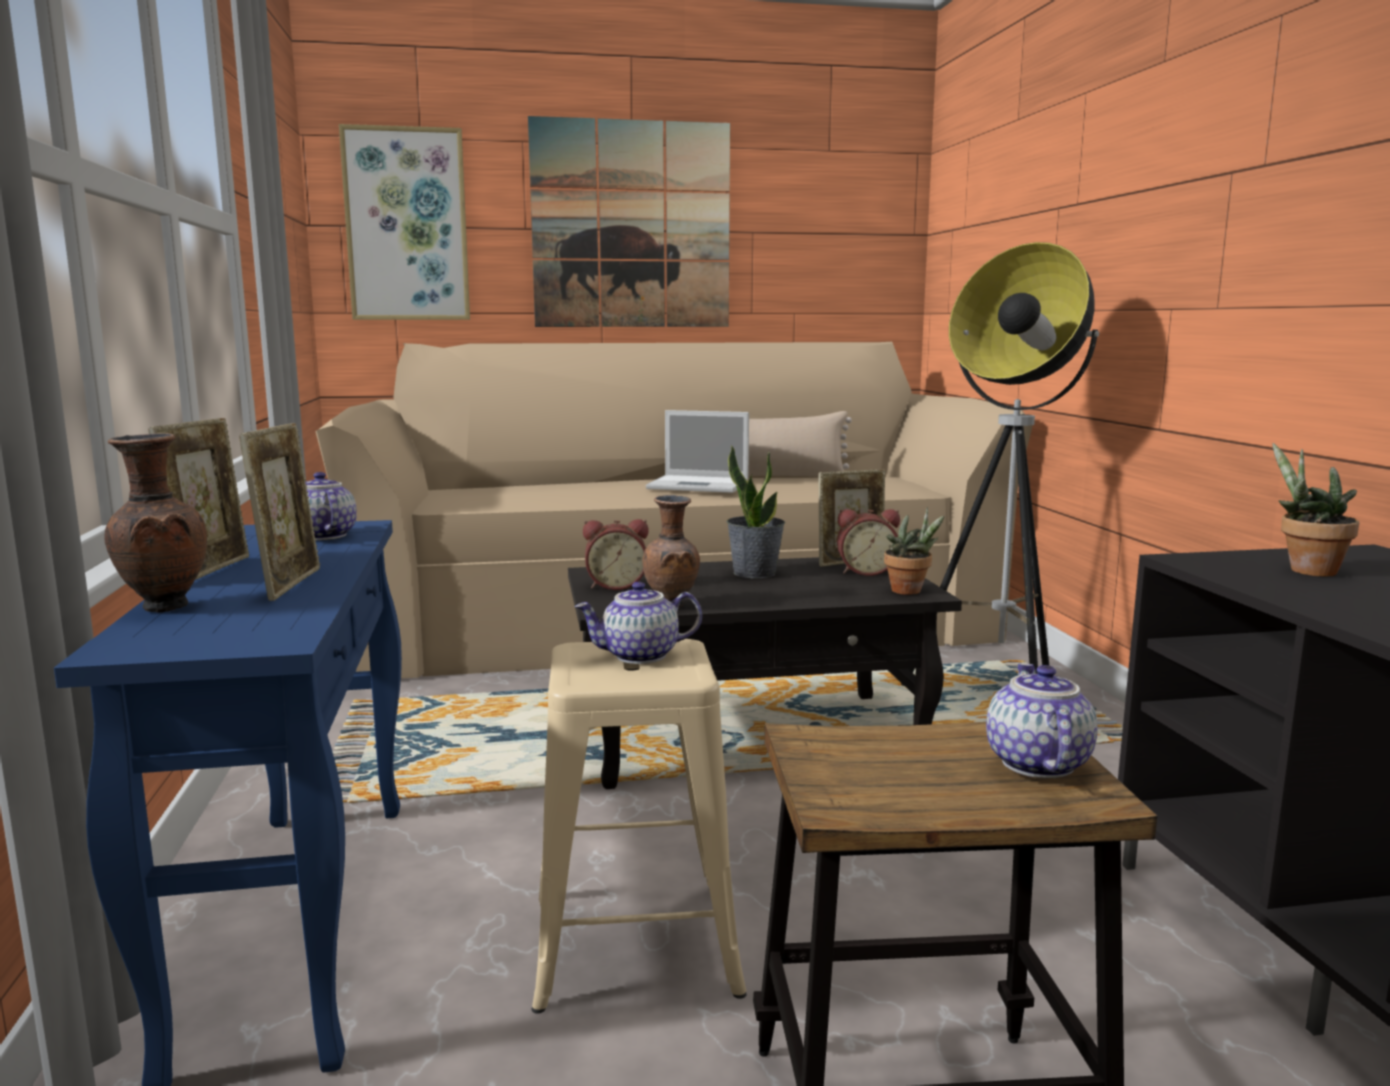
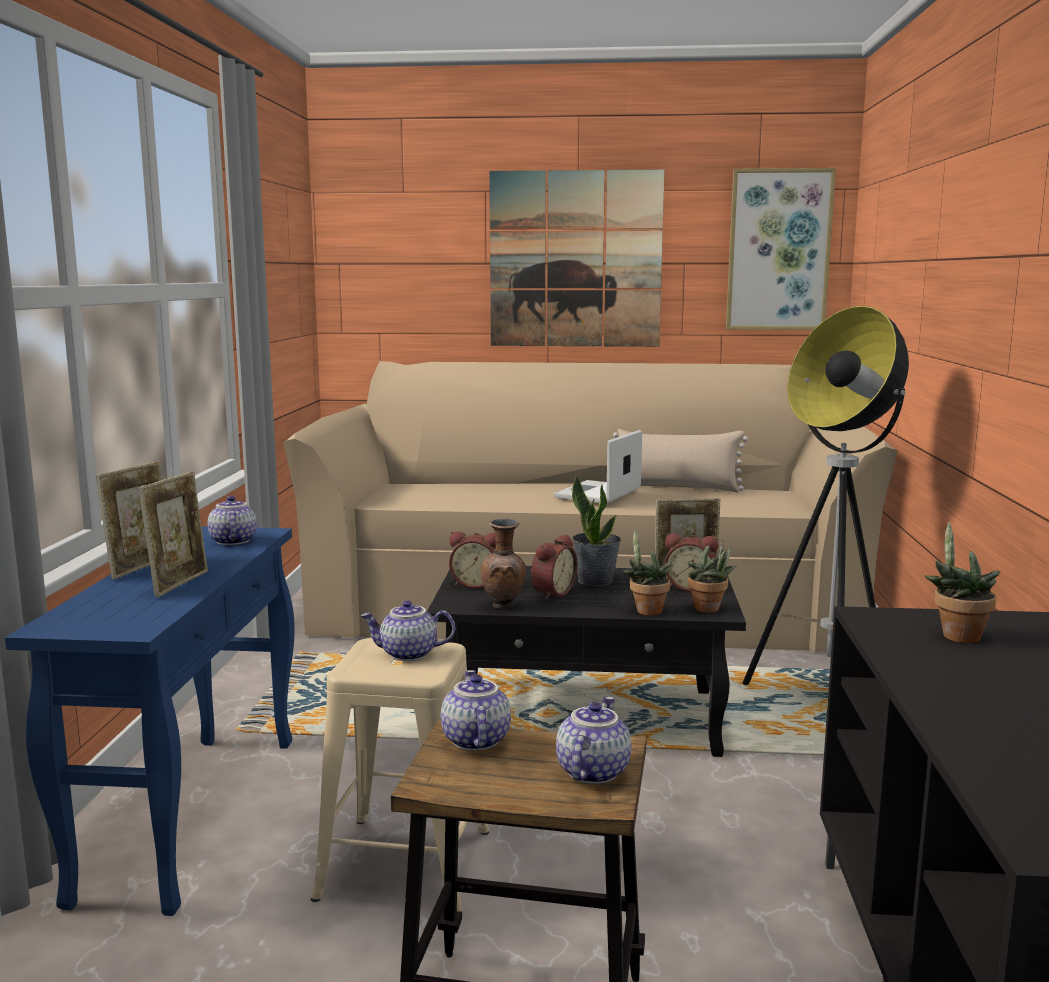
camera: 15 degrees right, 0 degrees up
brown vase [104,433,207,612] -> none
picture [339,124,470,320] -> picture moved to [726,168,836,330]
laptop [646,410,749,493] -> laptop turned 90 degrees clockwise [553,430,642,503]
none -> teapot [441,670,511,751]
none -> alarm clock [531,534,578,600]
none -> potted plant [622,529,671,616]

